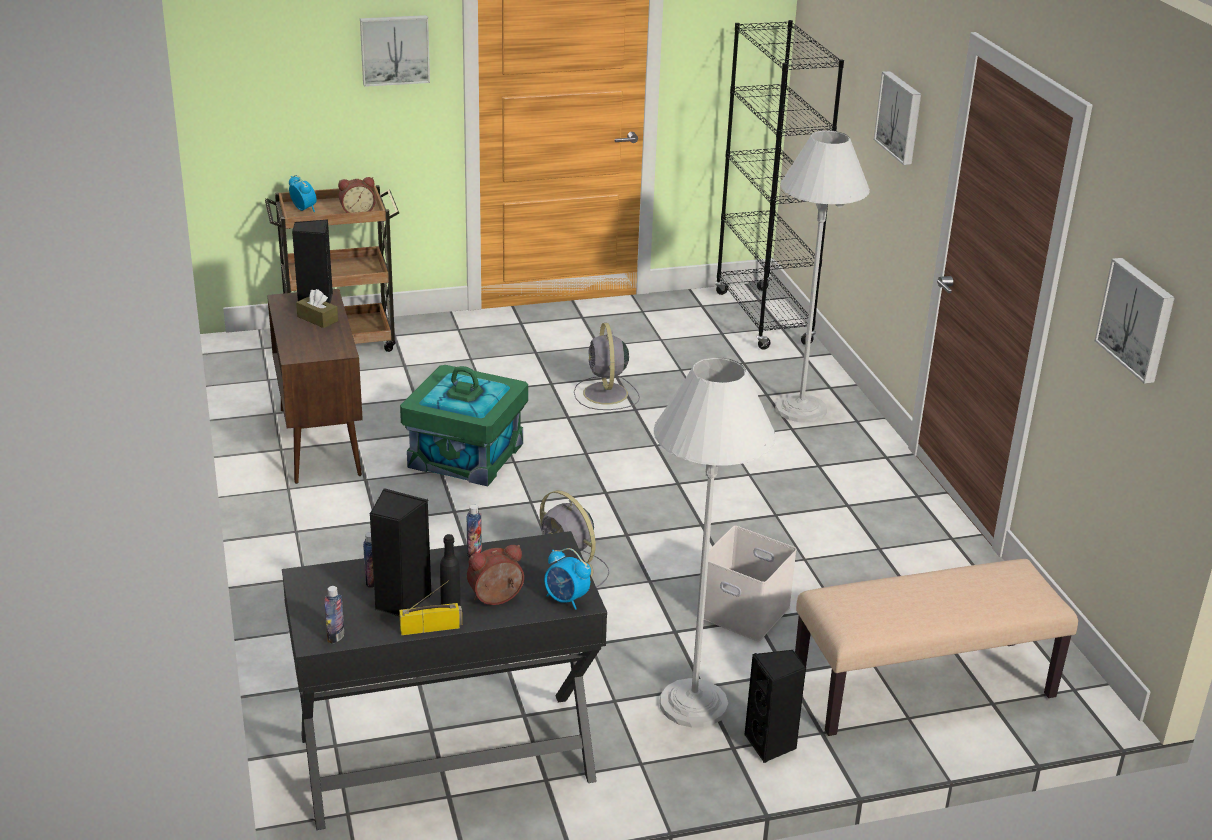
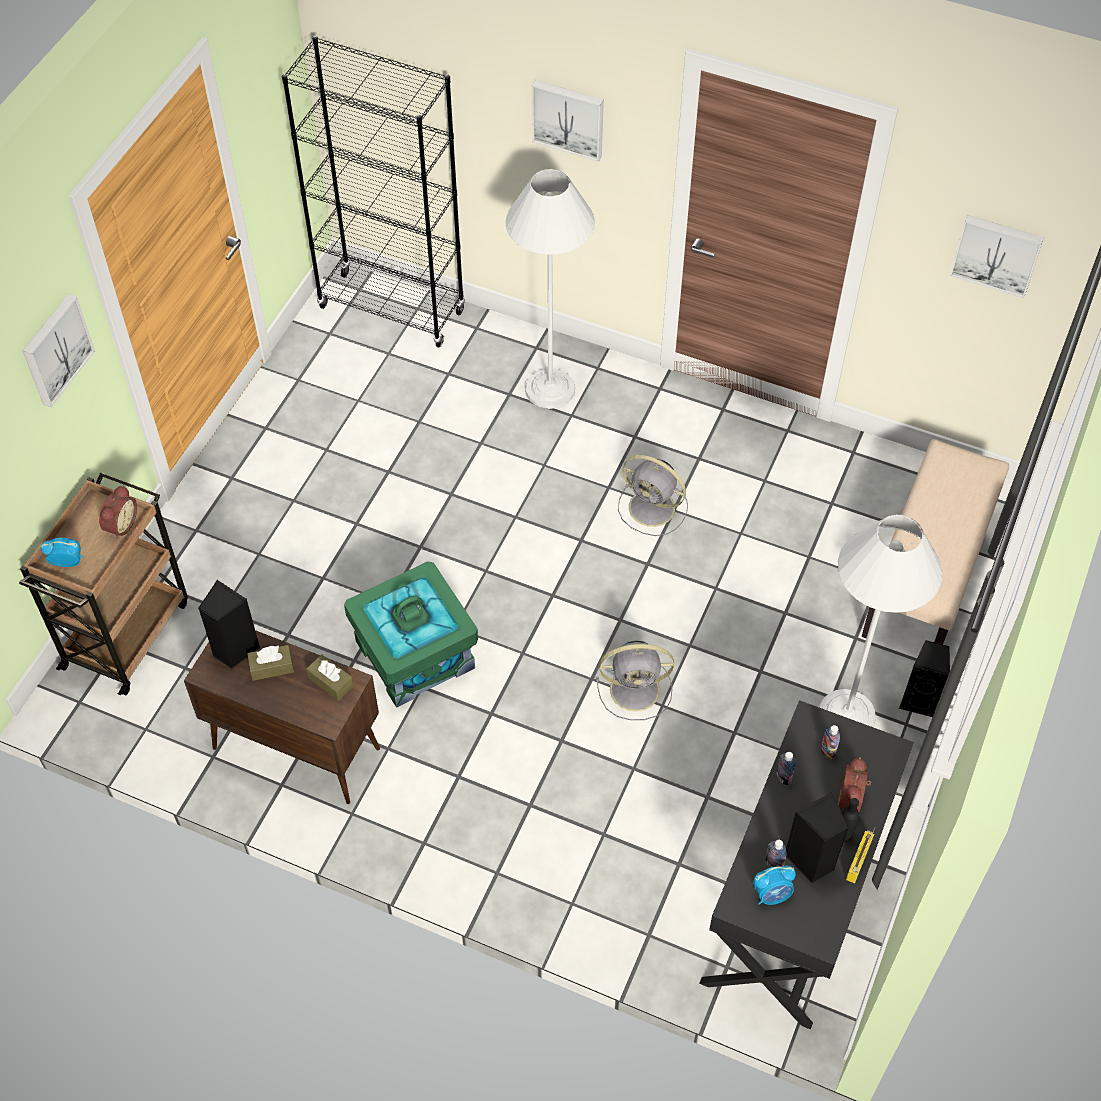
camera: 50 degrees left, 25 degrees up
bottle [324,586,344,644] -> bottle moved to [821,725,840,759]
alarm clock [544,548,591,610] -> alarm clock moved to [753,865,796,905]
grey fan [574,323,640,410] -> grey fan moved to [618,455,688,536]
white storage box [701,526,797,641] -> none
none -> brown tissue box [306,654,354,701]

